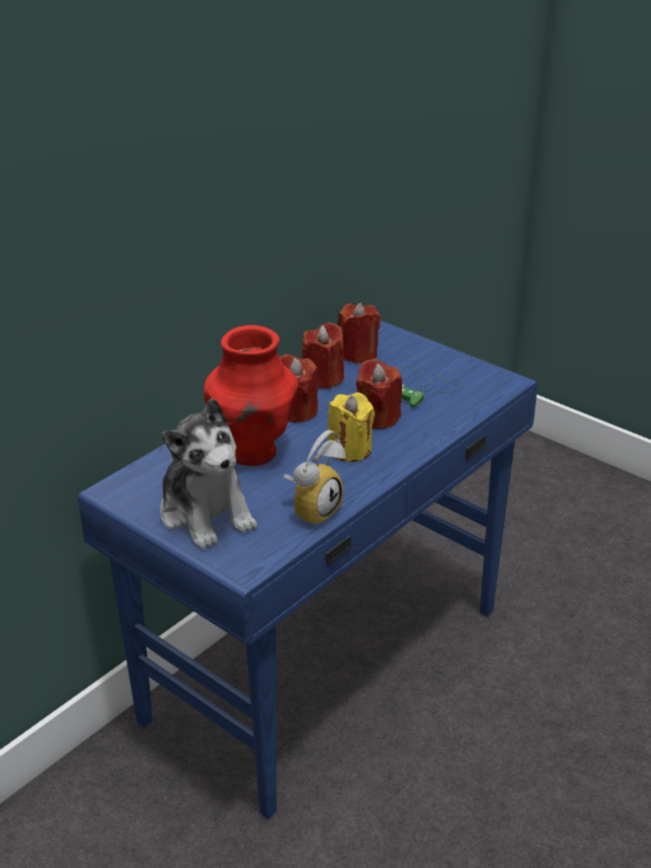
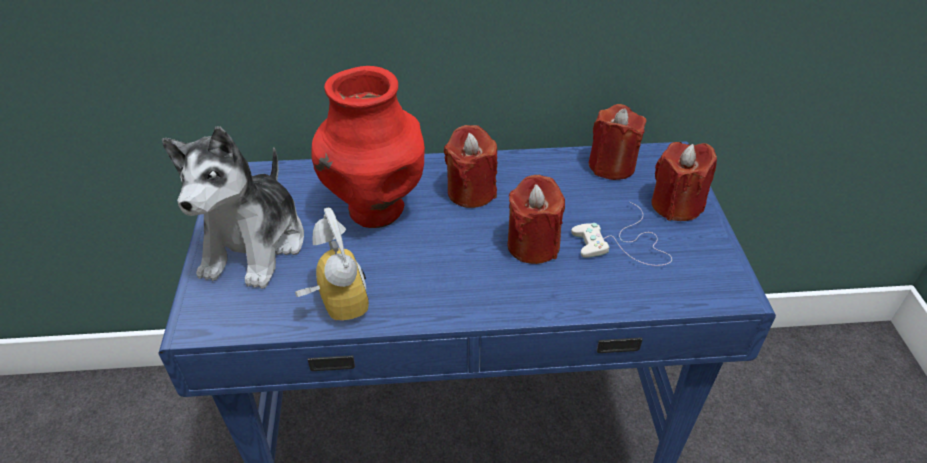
camera: 45 degrees right, 10 degrees up
alarm clock [283,430,346,527] -> alarm clock turned 105 degrees counterclockwise [295,208,369,321]
red candle [301,323,344,389] -> red candle moved to [651,142,717,221]
yellow candle [328,392,375,462] -> none
green game controller [399,366,463,408] -> white game controller [571,202,672,266]

